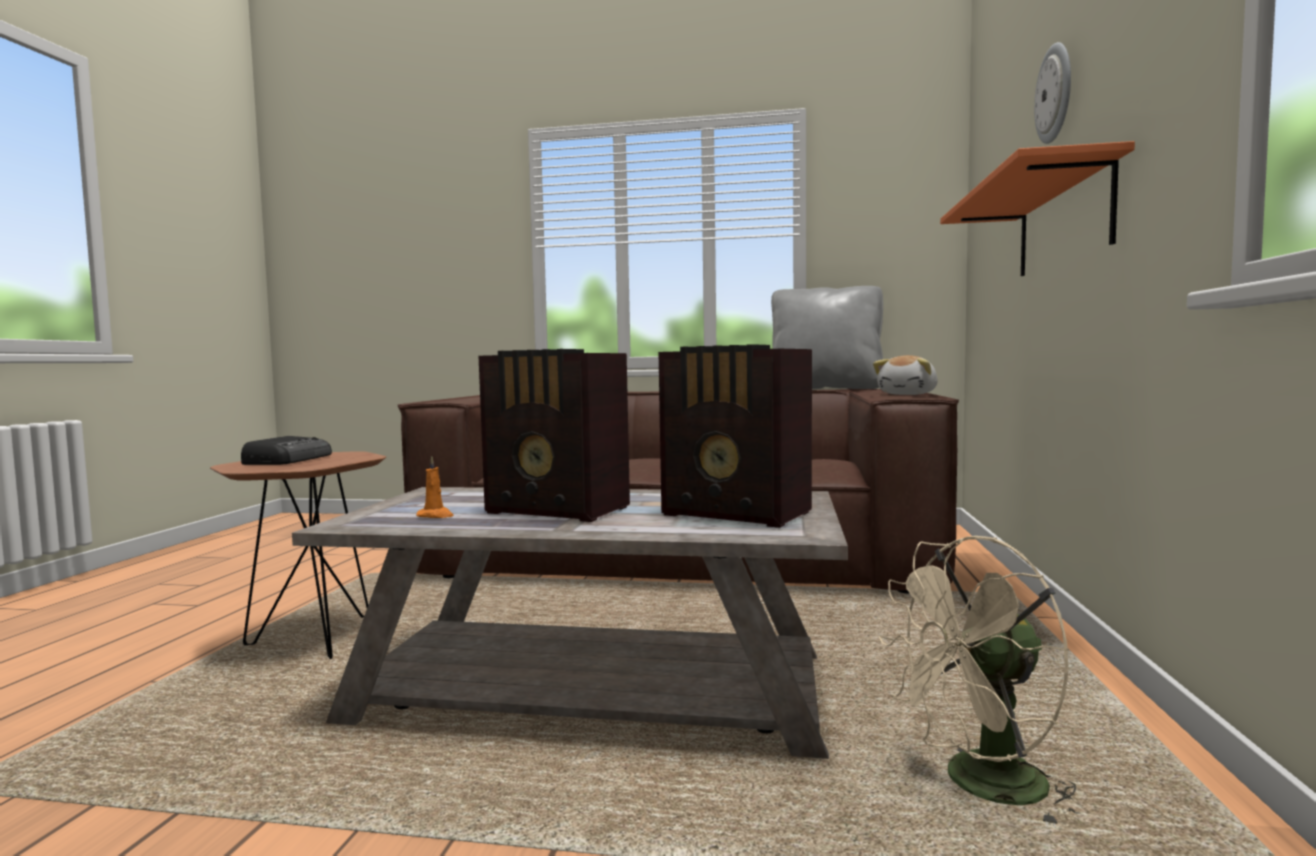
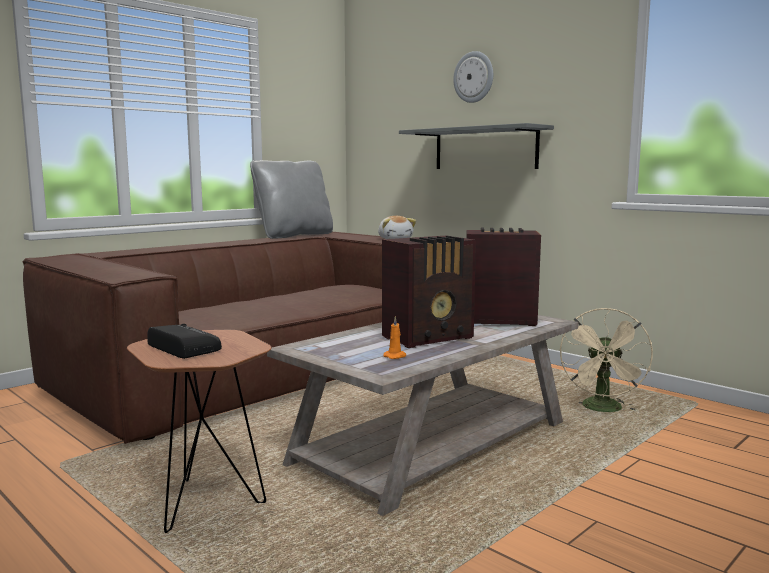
camera: 55 degrees left, 5 degrees up
radio [658,344,812,528] -> radio turned 150 degrees counterclockwise [466,228,541,326]
orange shelf [940,141,1135,276] -> grey shelf [399,123,554,169]

